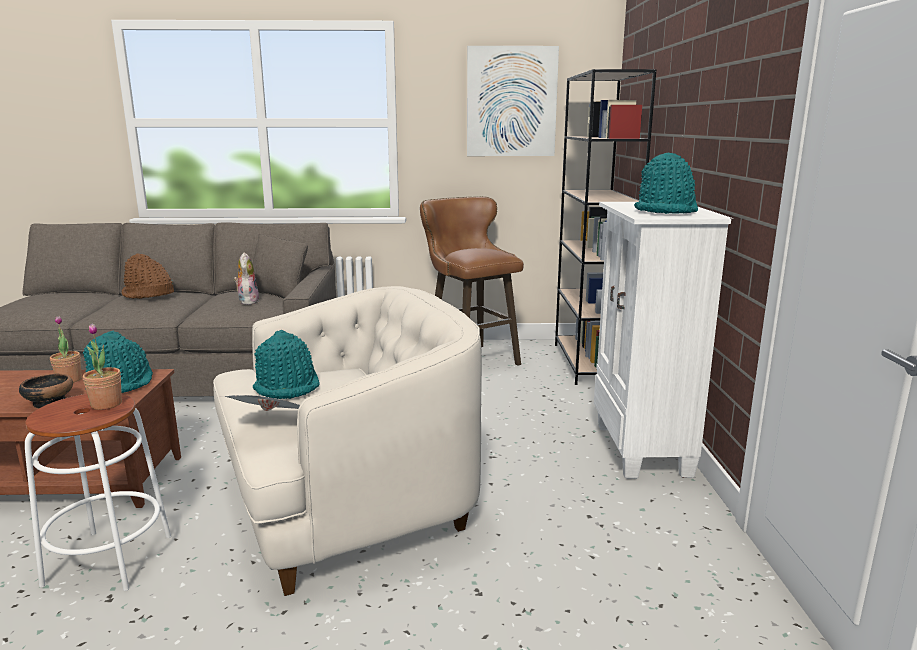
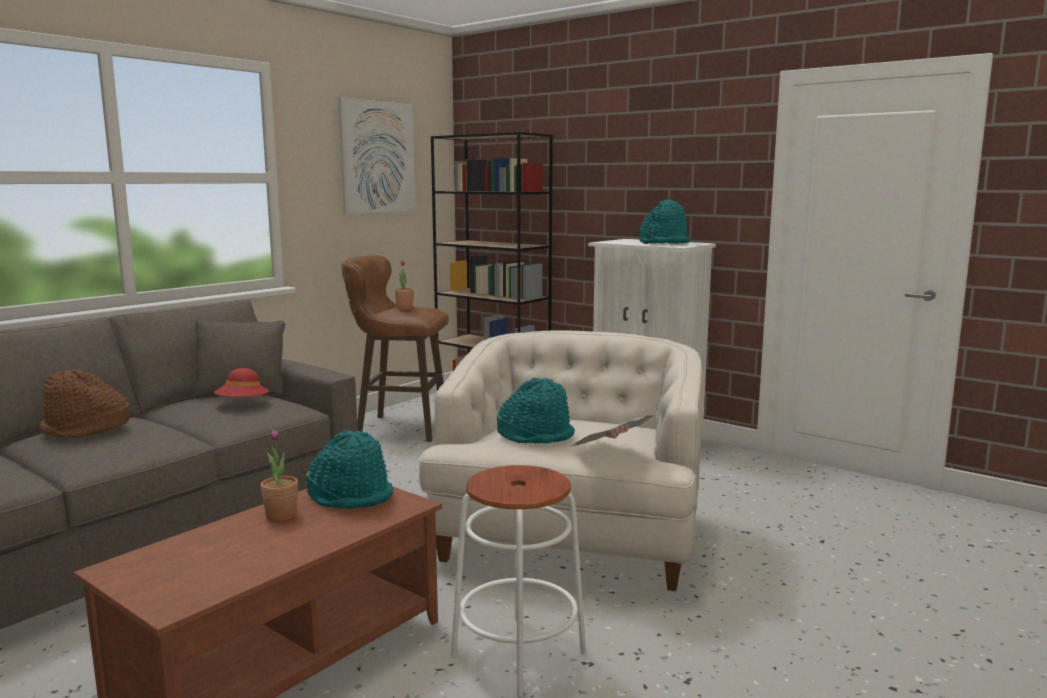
camera: 50 degrees left, 5 degrees down
bowl [19,374,73,408] -> none
potted plant [83,324,122,410] -> potted plant moved to [395,260,414,310]
plush toy [234,252,259,305] -> red hat [213,368,270,398]

